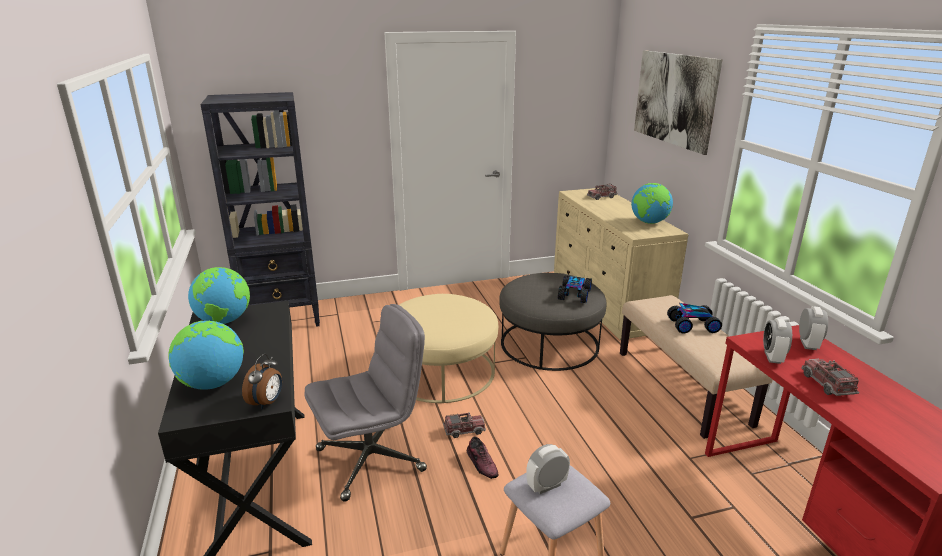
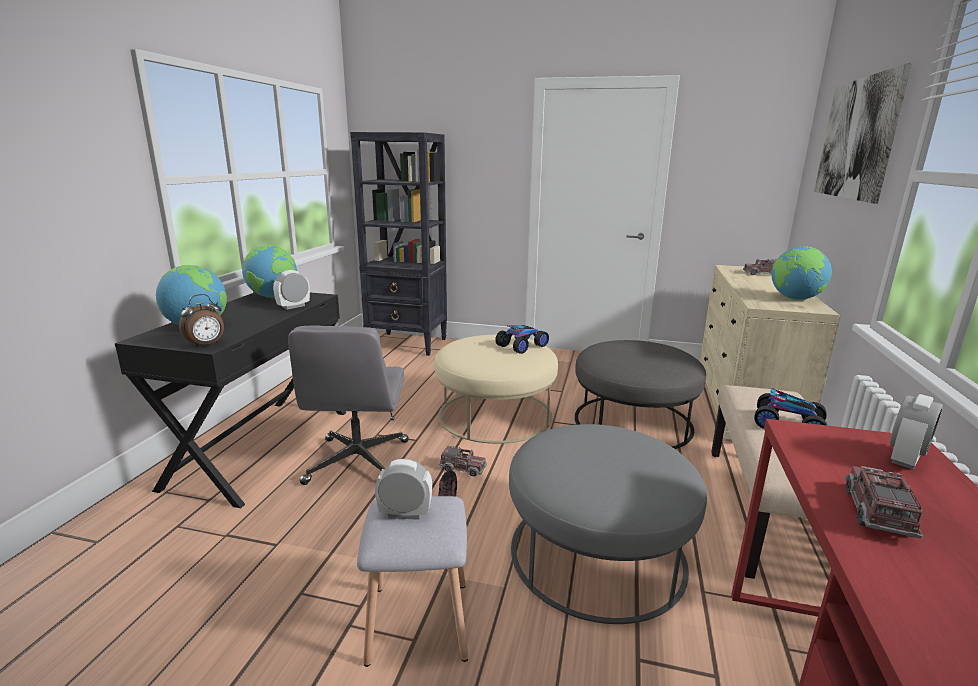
camera: 30 degrees right, 5 degrees down
grey office chair [305,304,427,502] -> grey office chair turned 90 degrees clockwise [288,325,408,485]
toy car [558,275,592,303] -> toy car moved to [495,325,549,354]
alarm clock [763,318,792,364] -> alarm clock moved to [273,270,310,310]
none -> grey ottoman [509,424,707,624]

